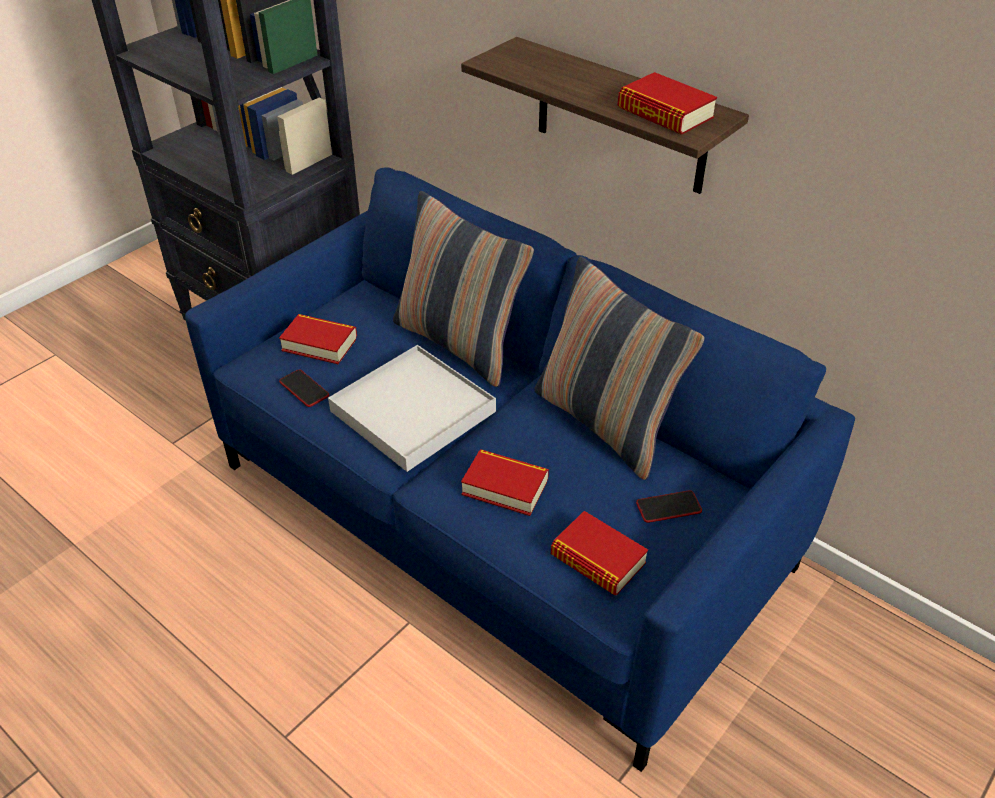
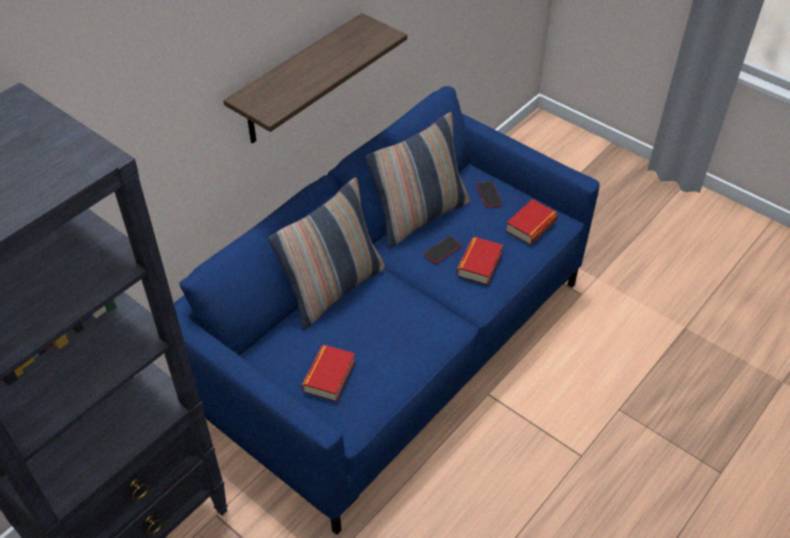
camera: 90 degrees left, 5 degrees up
phone [279,370,329,407] -> phone moved to [424,236,461,264]
white tray [328,345,496,472] -> none
book [618,72,717,135] -> none

